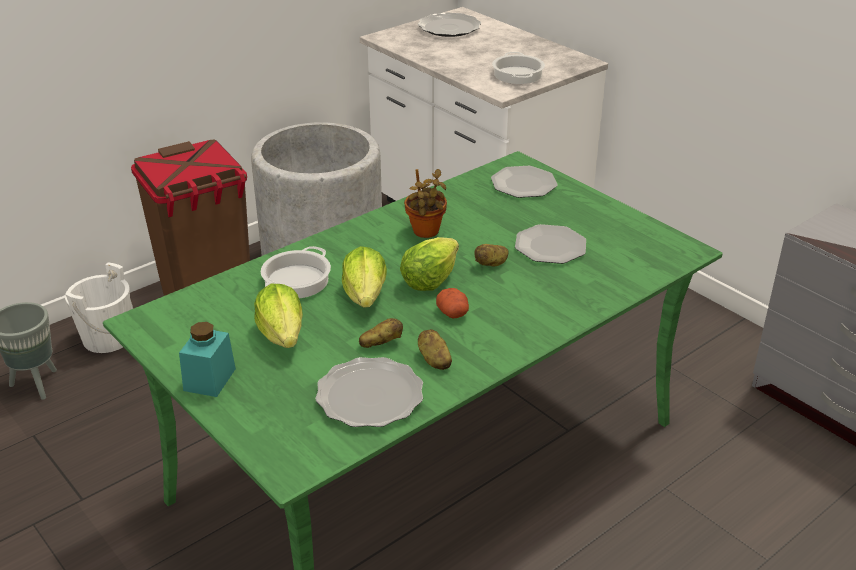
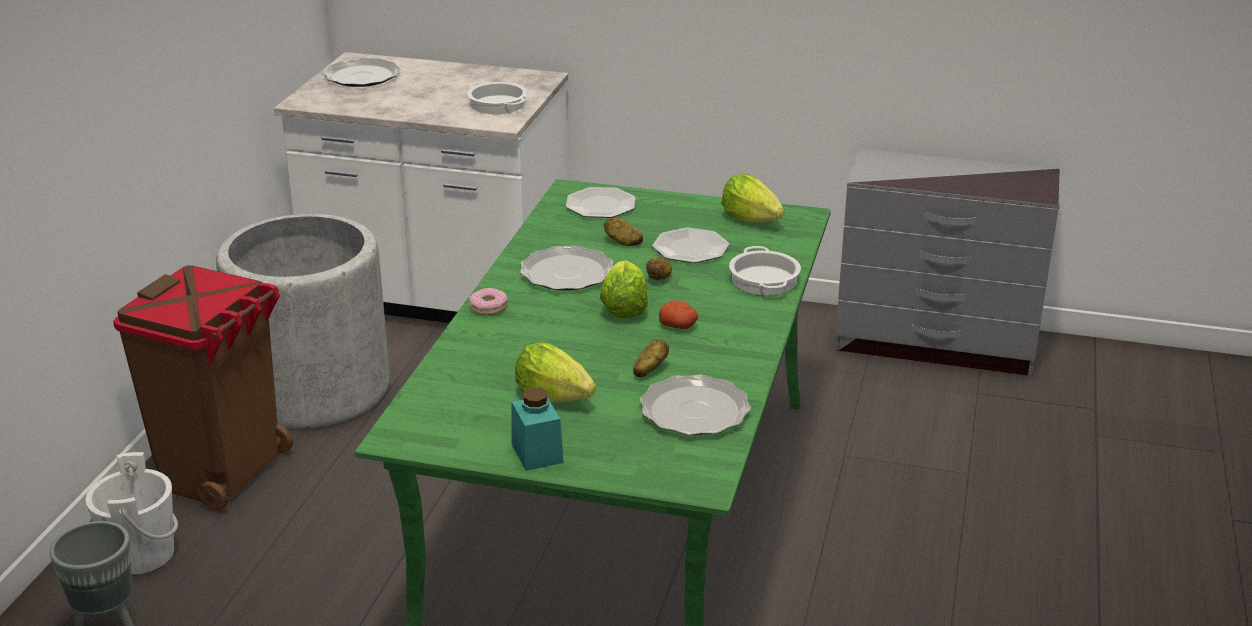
camera: 35 degrees left, 5 degrees down
cooking pot [261,246,331,298] -> cooking pot moved to [729,246,801,295]
lettuce [342,246,387,307] -> lettuce moved to [722,174,784,223]
potted plant [404,169,447,238] -> plate [520,246,613,291]
potato [418,329,452,370] -> potato moved to [604,218,643,246]
none -> donut [469,288,508,315]

